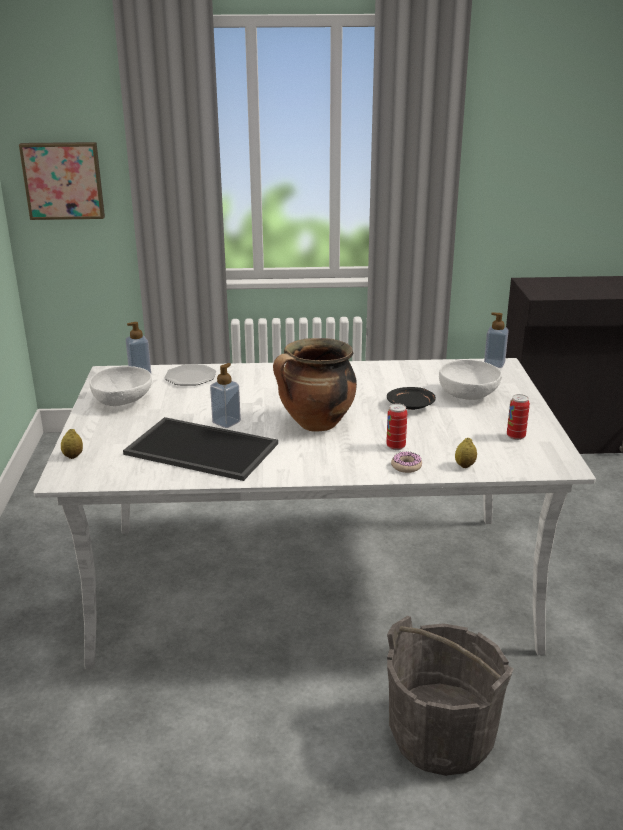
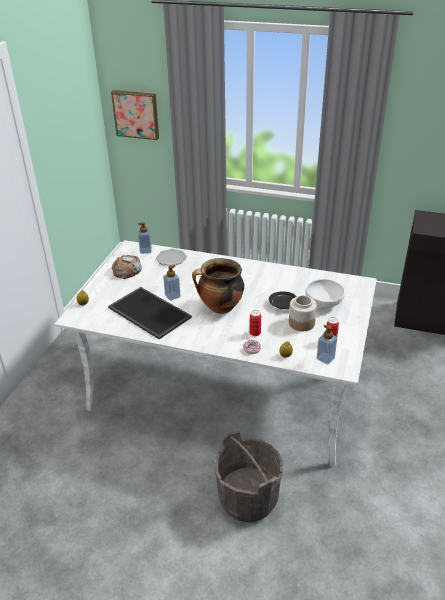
camera: 20 degrees right, 10 degrees up
white bowl [89,366,152,406] -> bread [112,255,141,279]
soap dispenser [484,312,509,368] -> soap dispenser moved to [317,325,337,365]
none -> jar [289,296,317,331]

